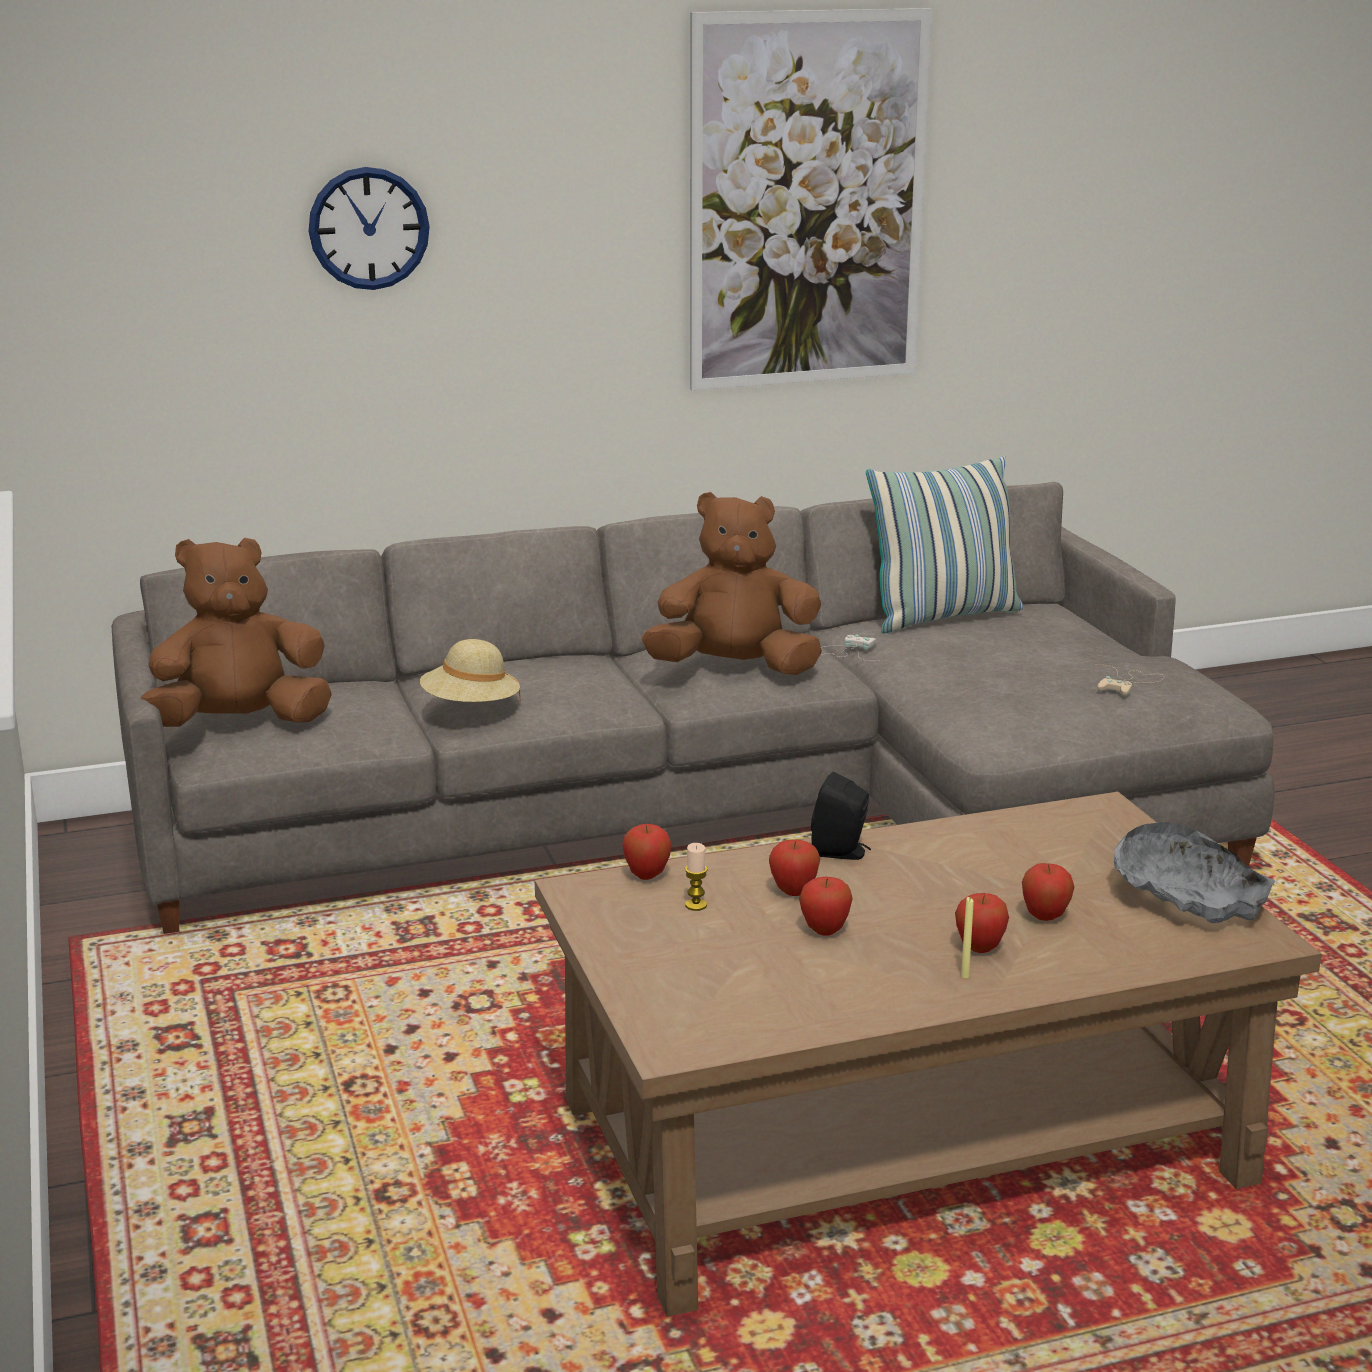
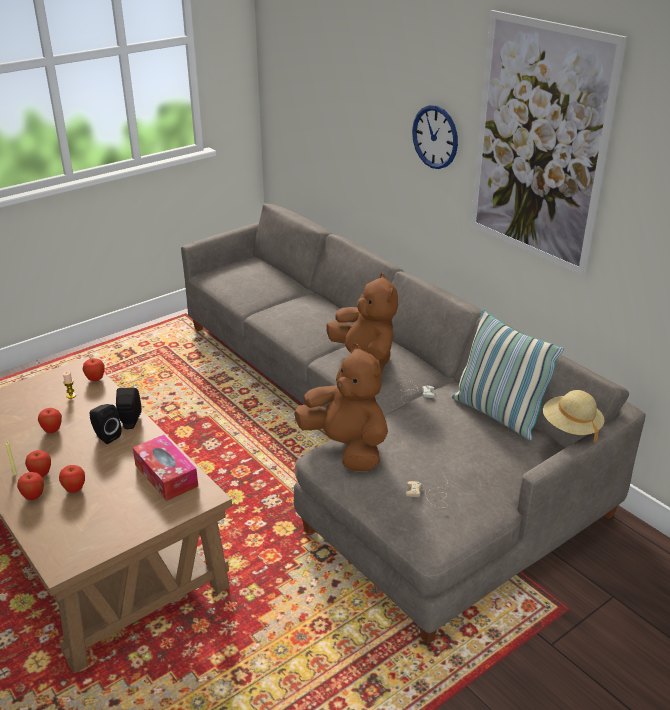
camera: 70 degrees right, 10 degrees up
brown plush toy [140,538,332,727] -> brown plush toy moved to [294,343,388,471]
wall clock [309,167,430,290] -> wall clock moved to [412,105,458,169]
beige hat [420,639,521,702] -> beige hat moved to [543,390,605,442]
apple [769,840,820,896] -> apple moved to [17,472,44,500]
grey bowl [1114,822,1276,923] -> none
none -> black speaker [90,404,121,444]
none -> tissue box [132,435,198,501]

